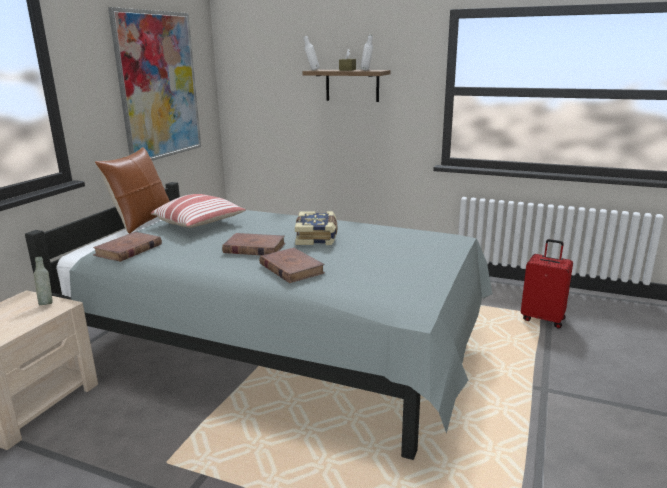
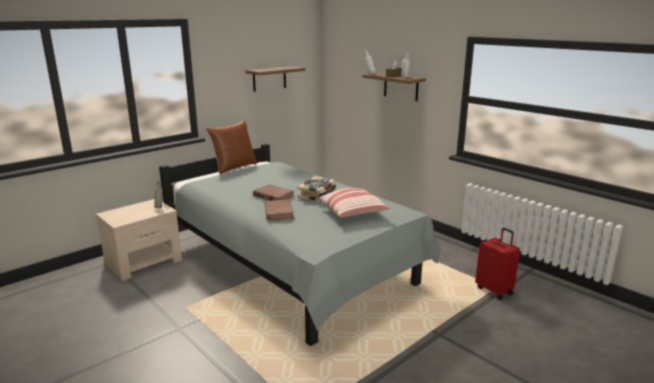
camera: 25 degrees right, 0 degrees up
brown book [93,232,162,262] -> none
picture [108,7,201,161] -> shelf [246,66,306,92]
pillow [151,194,246,228] -> pillow moved to [318,188,390,217]

